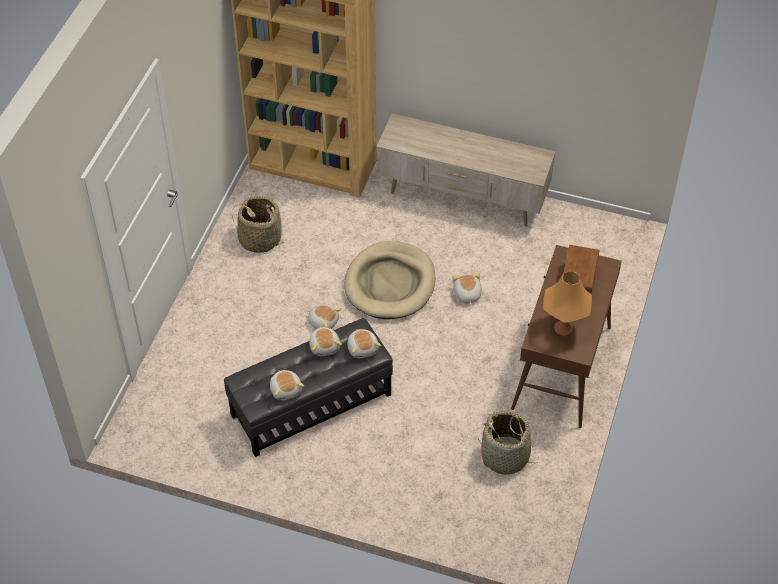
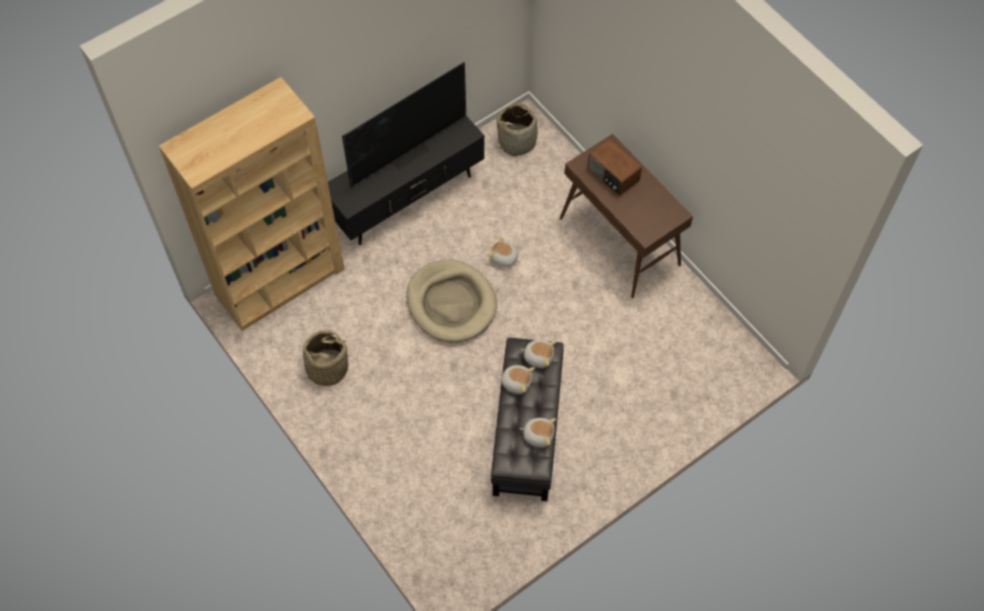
camera: 55 degrees left, 10 degrees up
plush toy [308,304,342,329] -> none
beige tv stand [376,113,556,227] -> black tv stand [328,116,485,245]
basket [478,411,539,475] -> basket moved to [496,103,544,156]
orange table lamp [543,271,592,336] -> none
none -> television [342,62,466,188]

